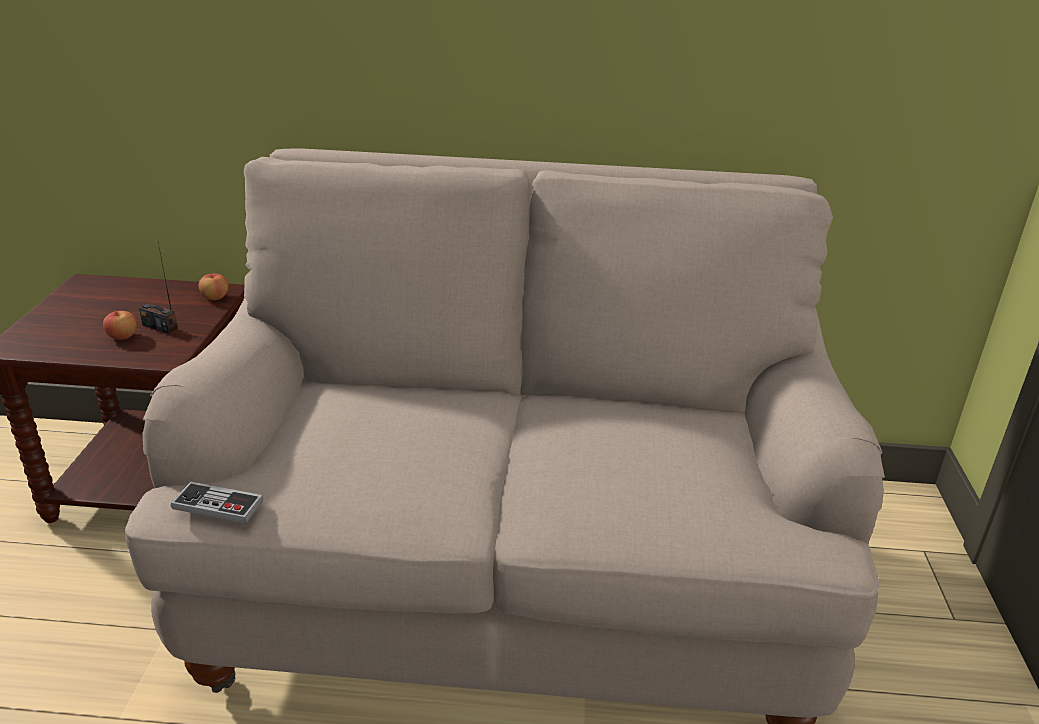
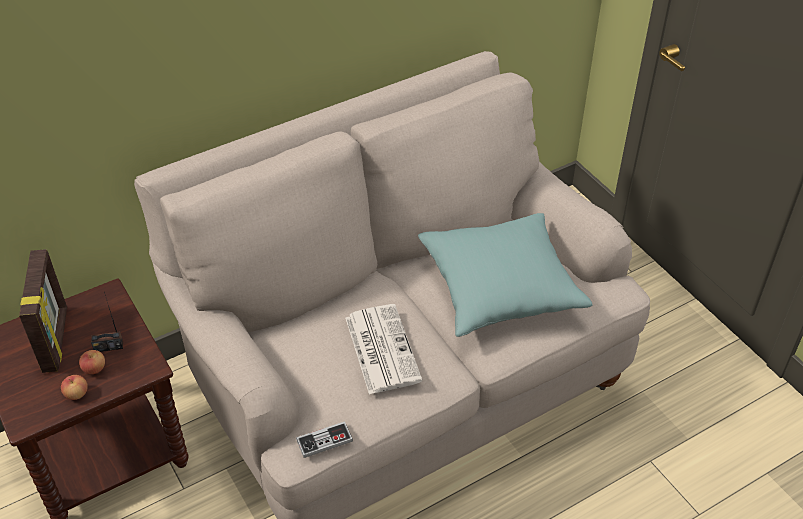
camera: 35 degrees left, 15 degrees up
apple [198,272,229,300] -> apple moved to [61,375,88,400]
none -> picture frame [19,249,67,373]
none -> newspaper [345,304,422,395]
none -> turquoise pillow [418,213,593,337]

